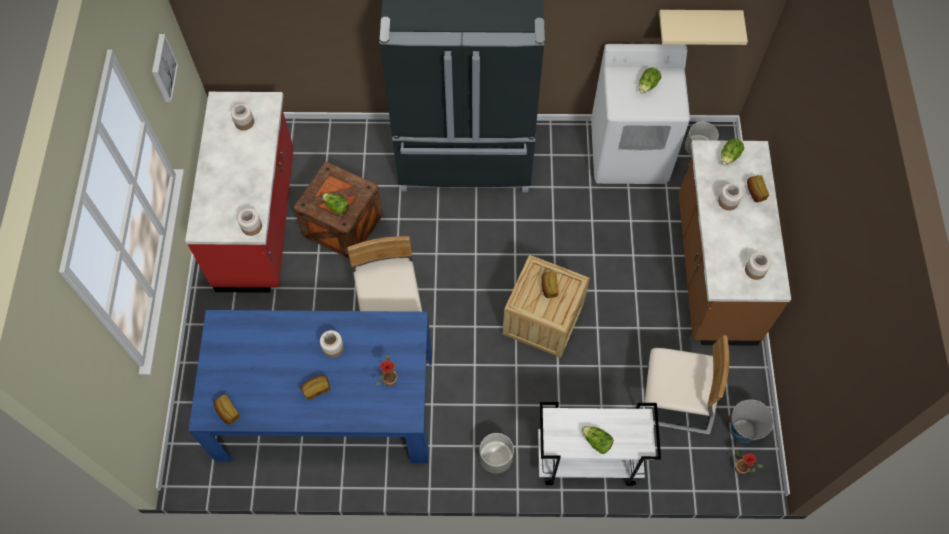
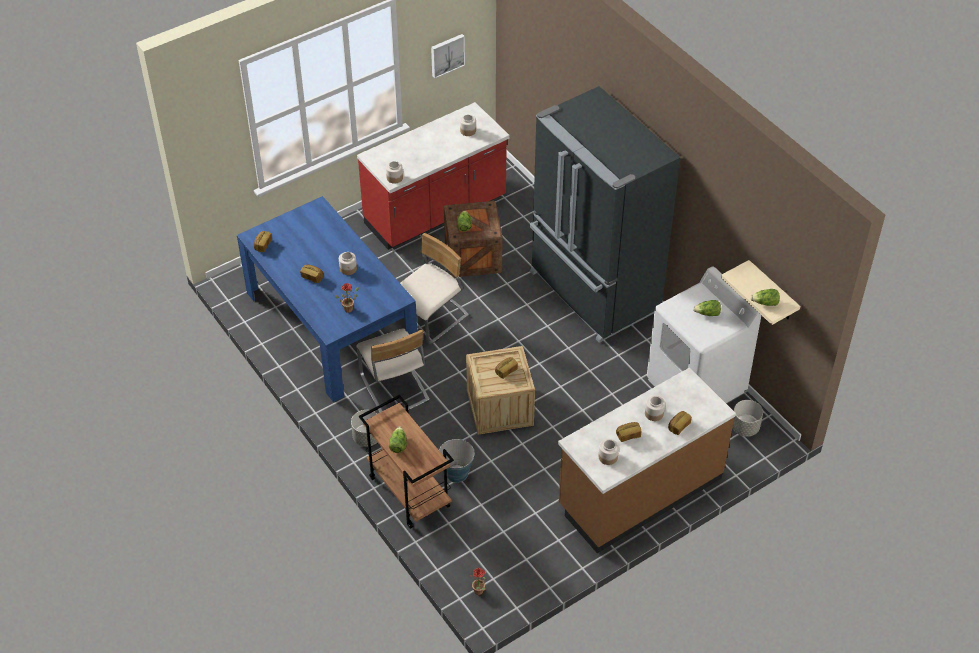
camera: 55 degrees right, 15 degrees down
white cart [538,402,661,486] -> brown cart [359,395,454,529]
beige chair [645,335,729,435] -> beige chair moved to [356,329,430,413]
lettuce [721,139,744,165] -> lettuce moved to [750,289,780,306]
bucket [728,399,774,443] -> bucket moved to [439,439,475,483]
none -> bread [616,422,641,442]

